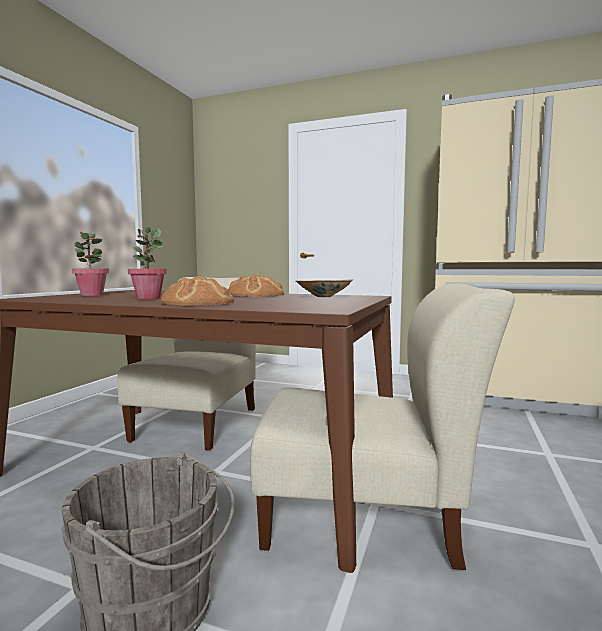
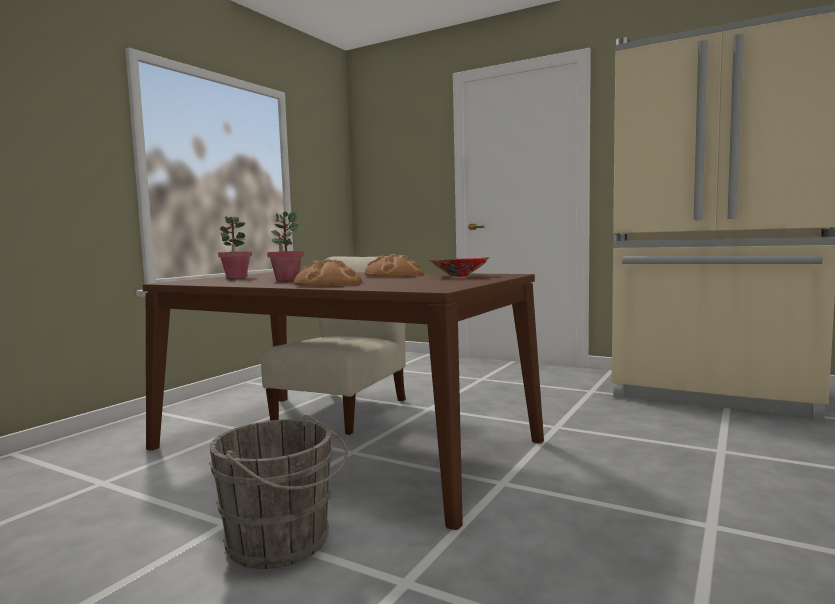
camera: 10 degrees right, 0 degrees up
beige chair [250,283,515,570] -> none
beige bowl [296,279,353,297] -> red bowl [429,257,489,277]

